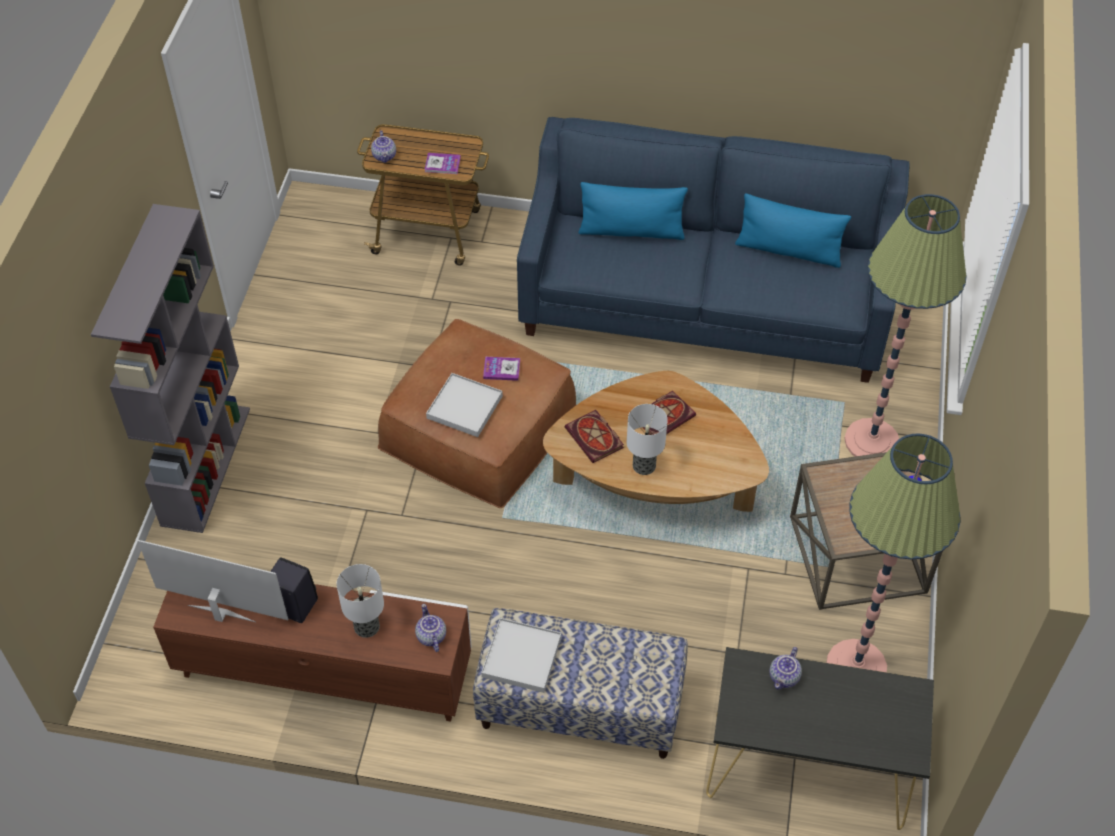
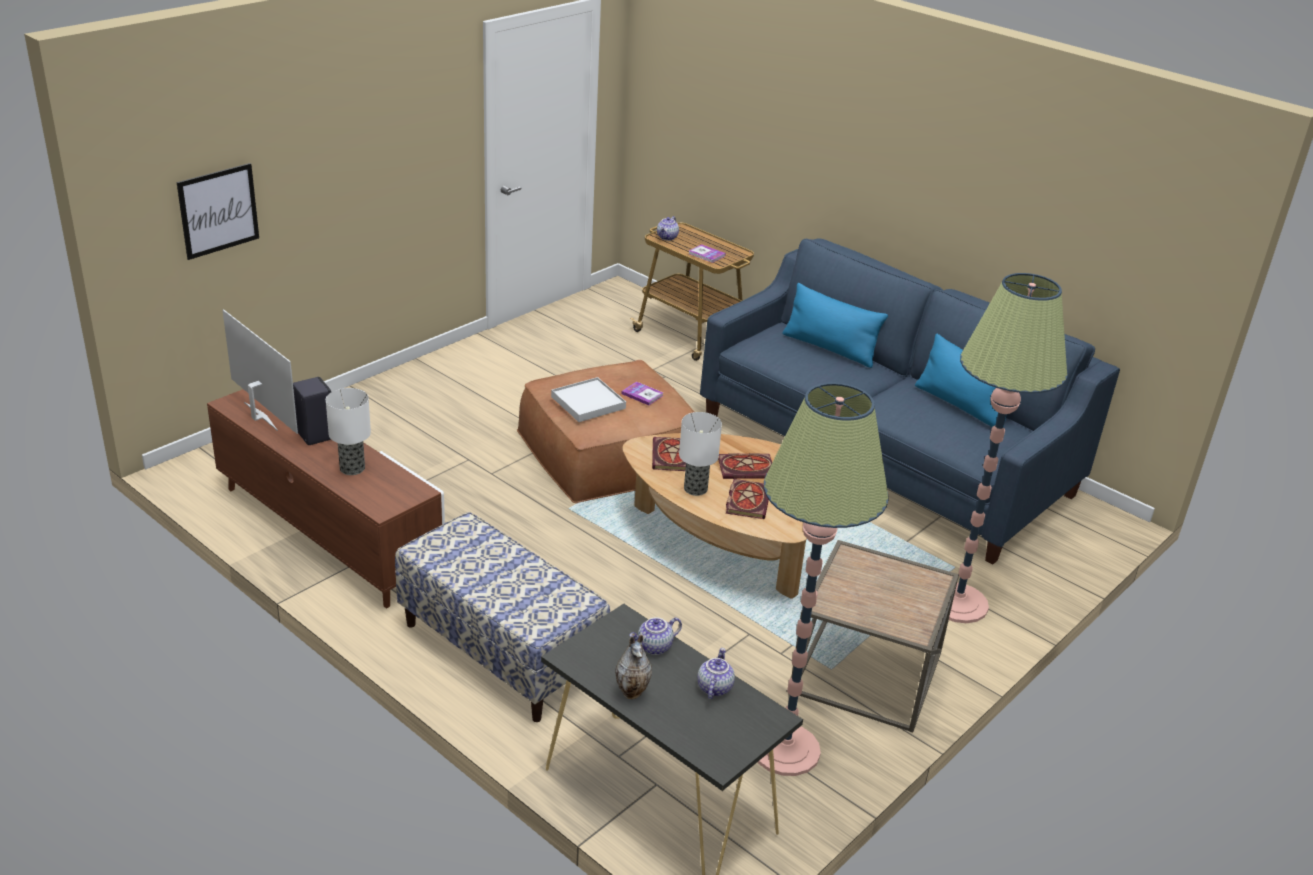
camera: 30 degrees right, 20 degrees down
grey bookcase [91,204,250,533] -> none
teapot [415,604,446,652] -> teapot moved to [697,648,735,699]
white tray [481,618,561,693] -> none
none -> picture [177,163,259,260]
none -> vase [615,635,652,699]
none -> book [726,479,769,519]

